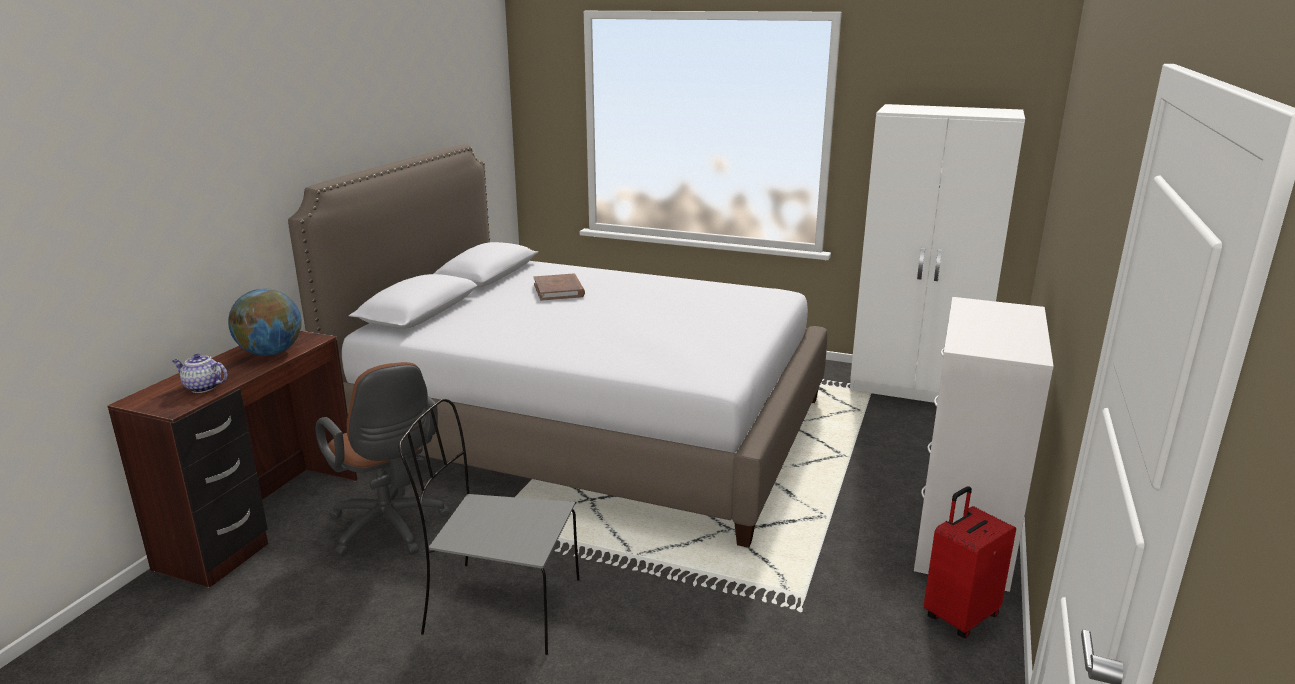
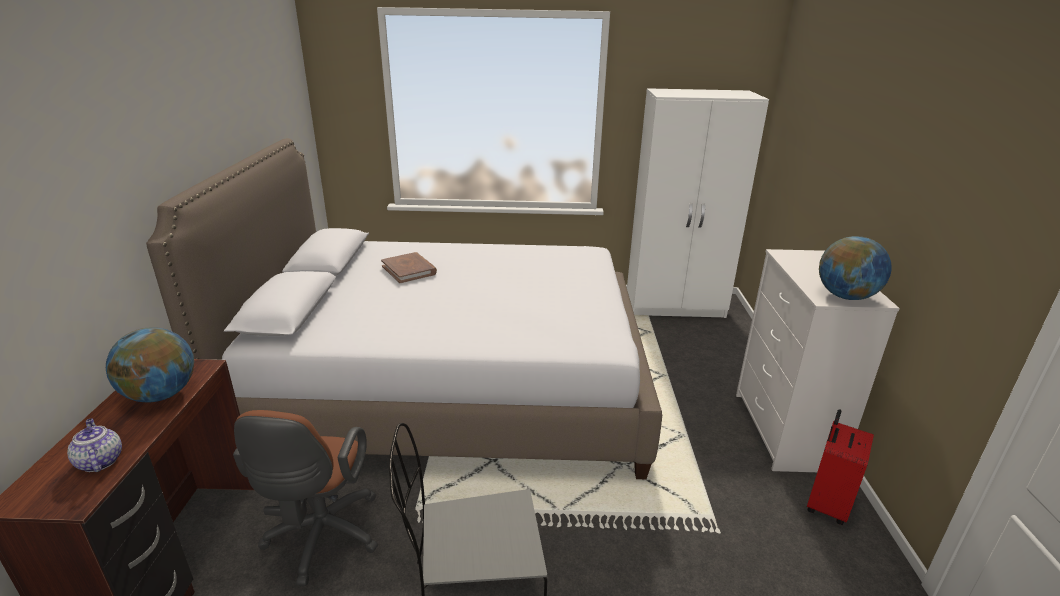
camera: 20 degrees left, 5 degrees up
teapot [172,354,228,393] -> teapot turned 60 degrees clockwise [67,418,122,472]
brown office chair [316,362,450,557] -> brown office chair turned 60 degrees clockwise [233,410,378,586]
none -> globe [819,236,892,300]

